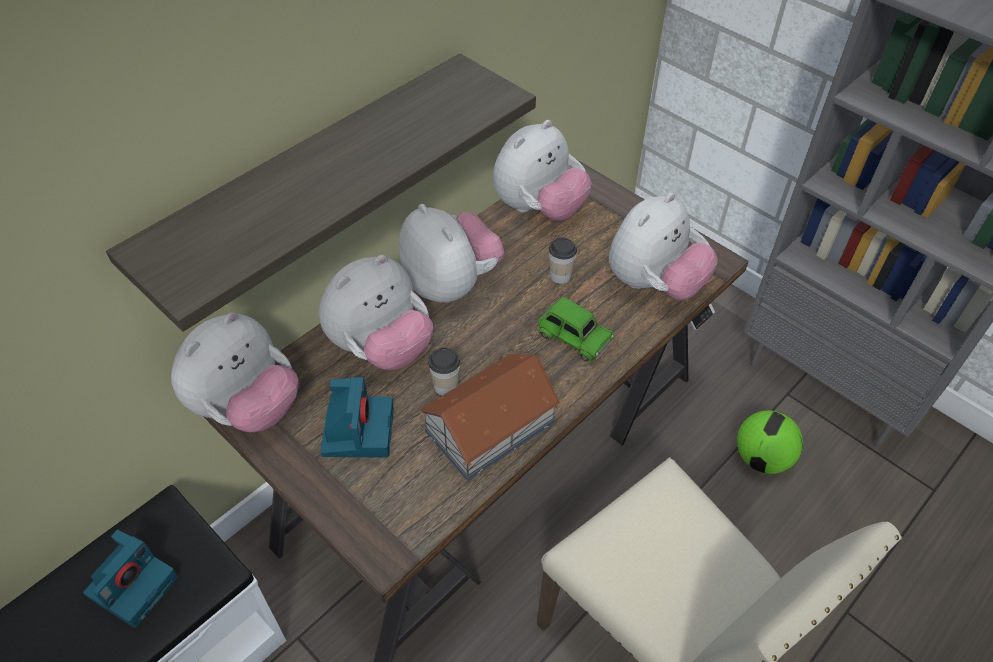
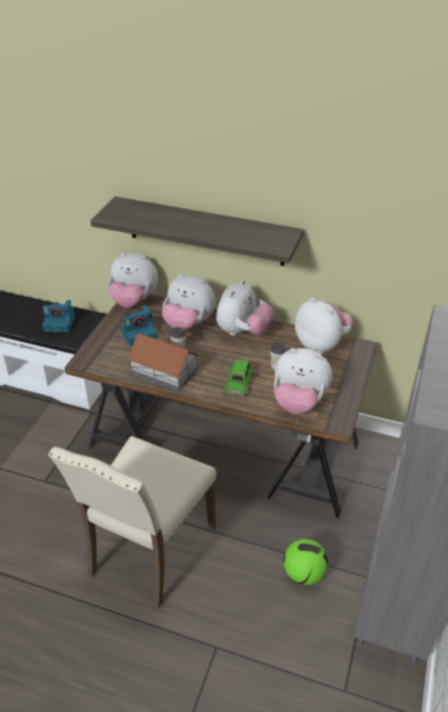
camera: 65 degrees right, 10 degrees down
plush toy [493,120,592,221] -> plush toy turned 150 degrees counterclockwise [295,297,353,354]

